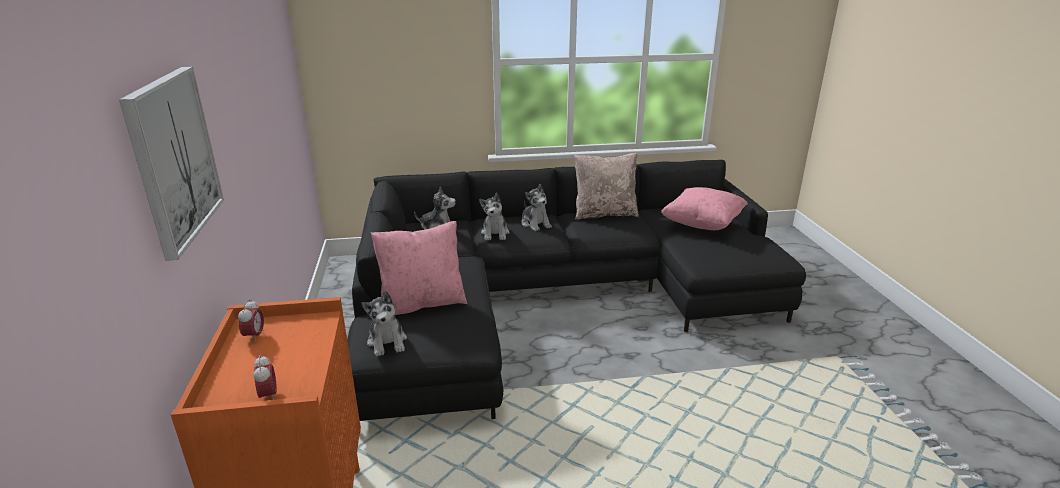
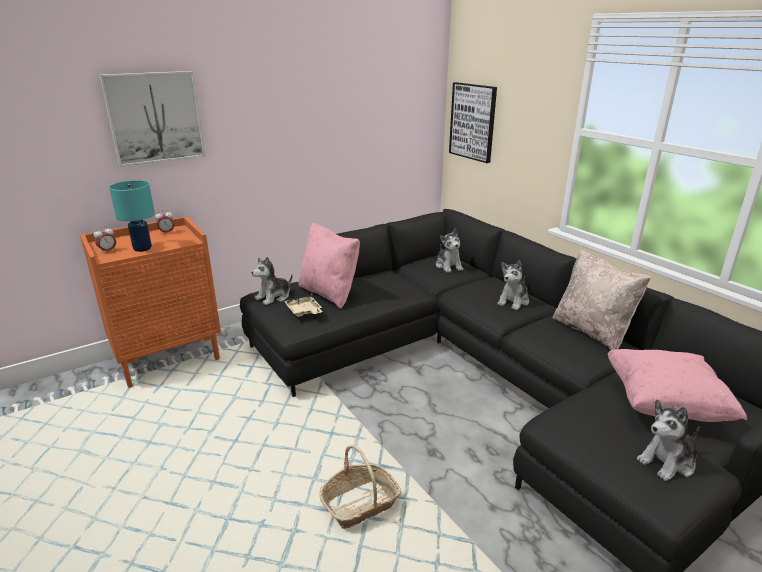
camera: 65 degrees right, 0 degrees up
plush toy [479,193,510,240] -> plush toy moved to [637,399,700,481]
none -> turquoise table lamp [109,180,155,252]
none -> beige tray [284,294,322,317]
none -> basket [319,445,401,529]
none -> picture [449,82,497,163]

